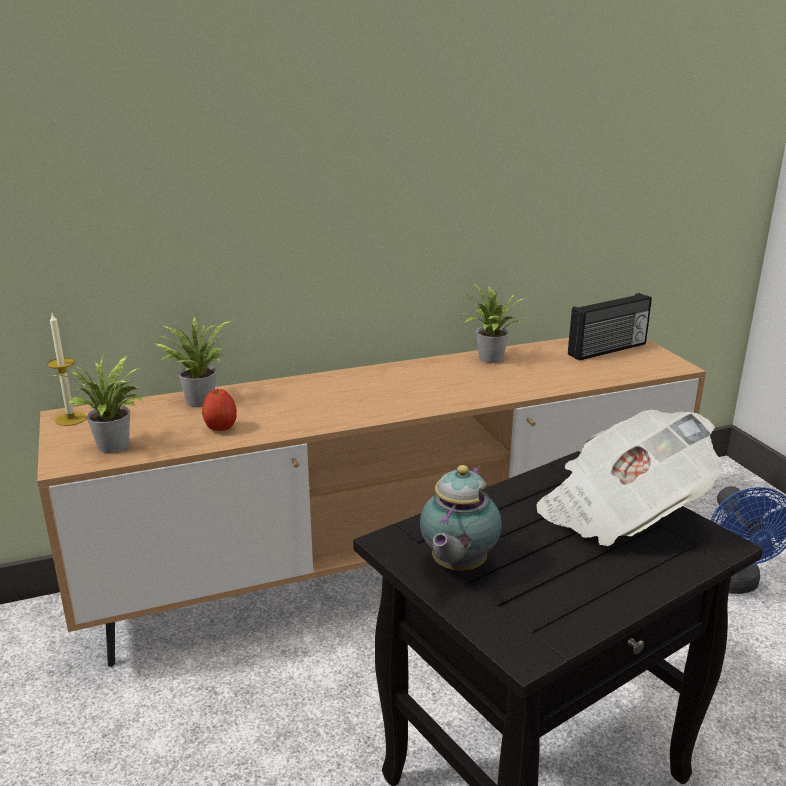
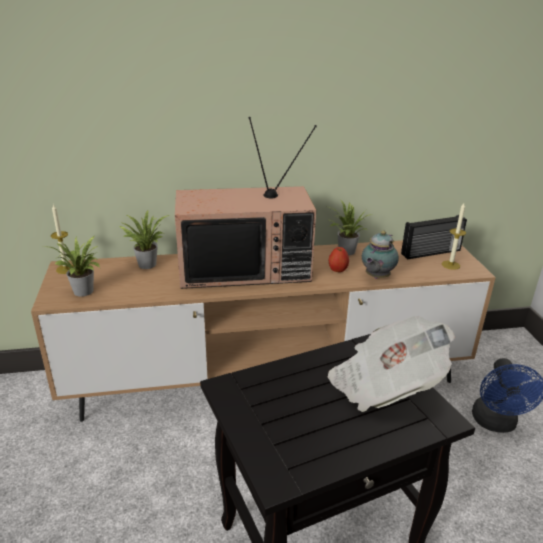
camera: 10 degrees right, 5 degrees up
apple [202,389,237,431] -> apple moved to [329,247,349,272]
teapot [420,465,502,571] -> teapot moved to [362,231,399,279]
none -> television [175,117,317,289]
none -> candle [442,203,466,270]

